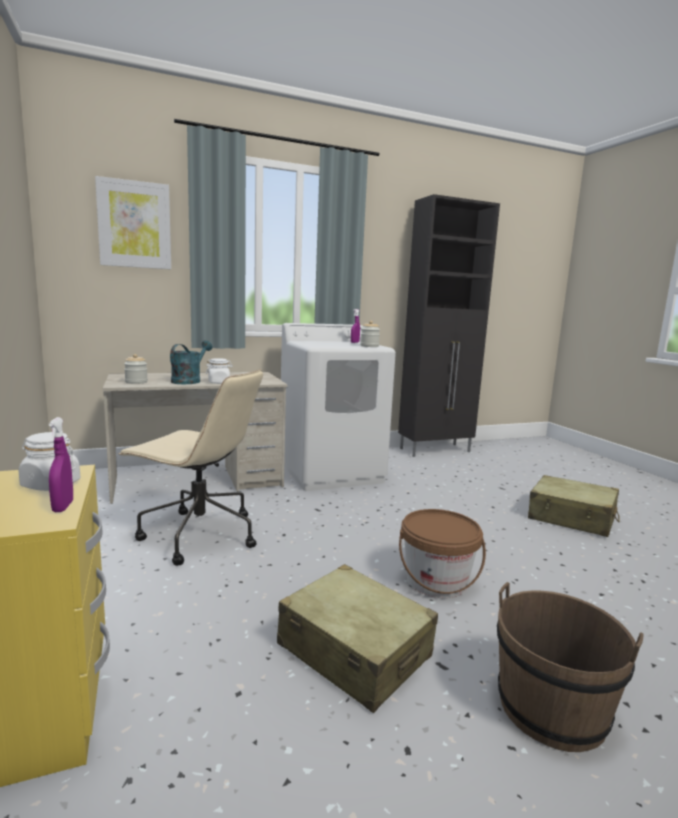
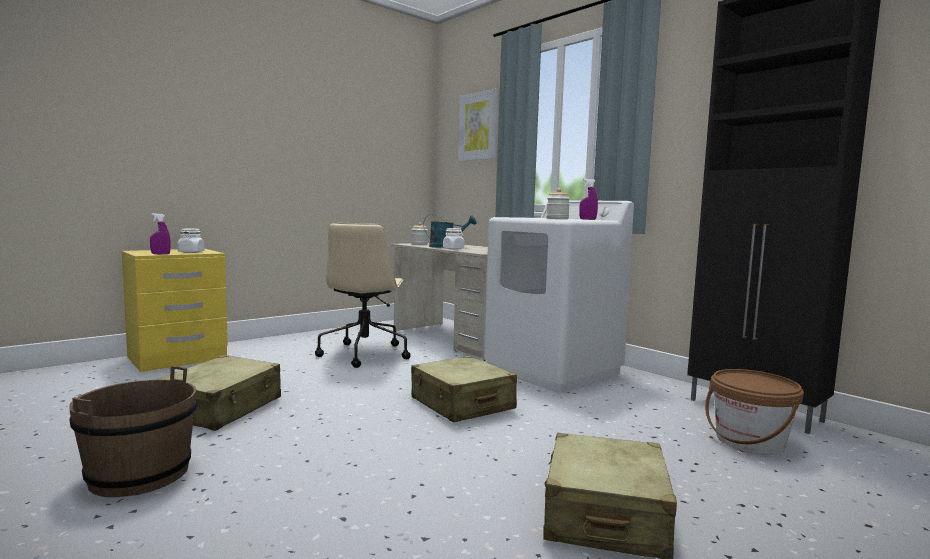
camera: 70 degrees right, 5 degrees down
brown bucket [399,509,486,598] -> brown bucket moved to [705,369,804,455]
none -> beige suitcase [411,356,517,423]

